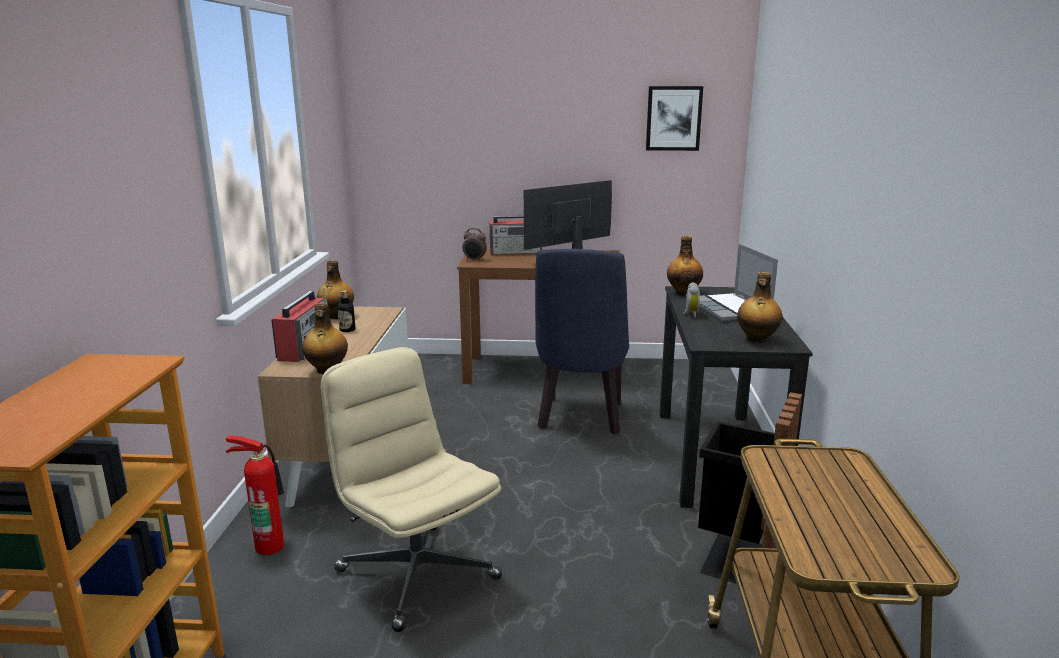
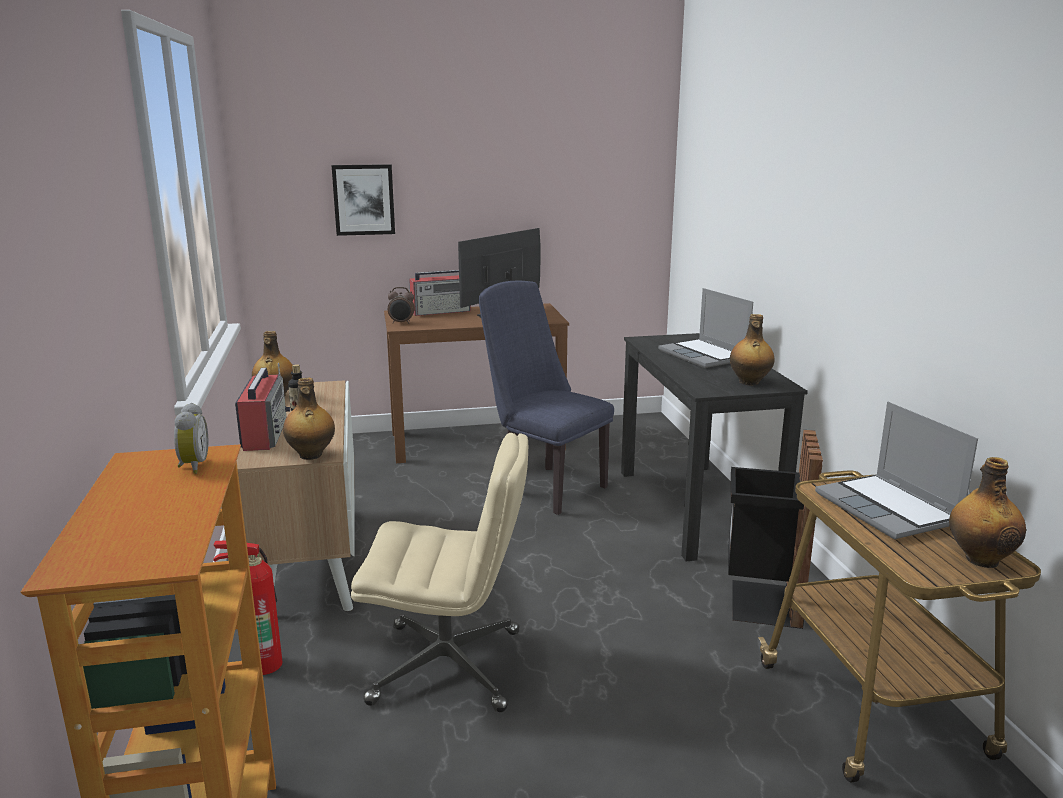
camera: 15 degrees left, 0 degrees up
beige office chair [321,347,502,632] -> beige office chair turned 150 degrees clockwise [351,433,528,712]
blue chair [535,249,629,434] -> blue chair turned 135 degrees clockwise [479,281,614,515]
picture [646,86,703,151] -> picture moved to [332,164,395,236]
bottle [667,236,703,296] -> bottle moved to [949,457,1026,568]
alarm clock [683,282,700,318] -> alarm clock moved to [174,403,208,474]
none -> laptop [815,402,978,539]

